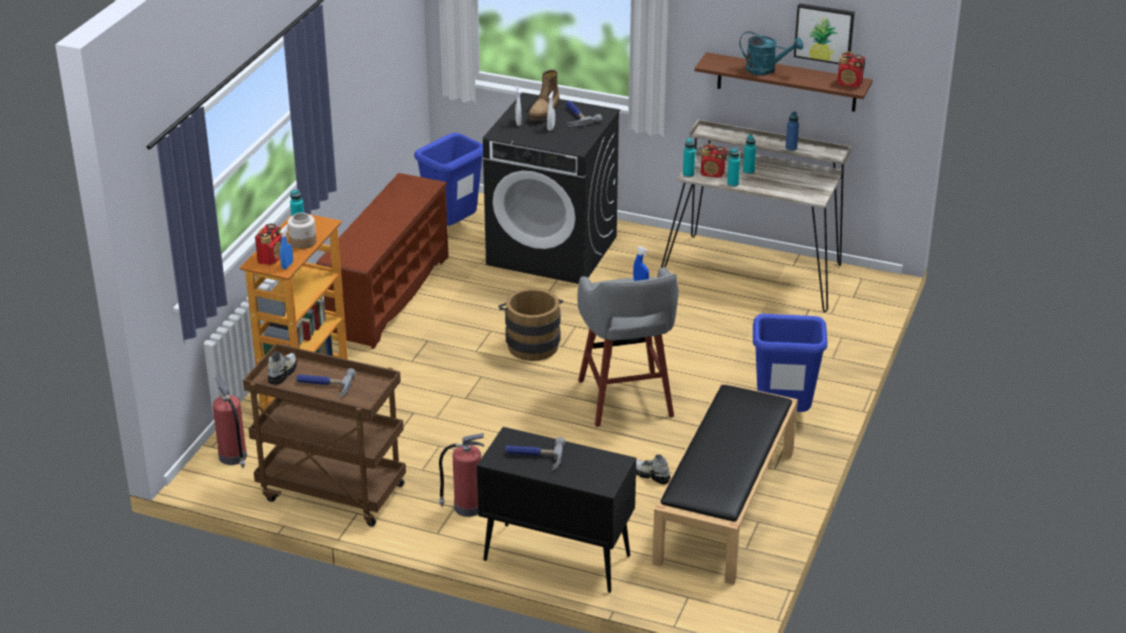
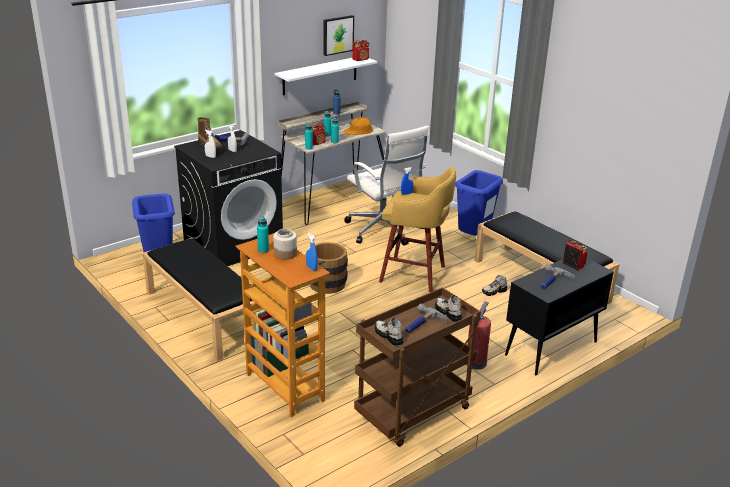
camera: 60 degrees left, 5 degrees down
fire extinguisher [213,377,247,468] -> none
radio [255,224,282,265] -> radio moved to [563,240,587,271]
brown shoe rack [316,173,449,349] -> black bench [142,238,261,361]
grey stool [578,267,679,427] -> yellow stool [379,167,456,292]
brown shelf [695,52,872,112] -> white shelf [275,58,377,95]
turquoise watering can [739,31,803,75] -> none
none -> orange hard hat [343,116,373,135]
none -> white office chair [344,126,429,246]
none -> shoe [435,295,462,322]

